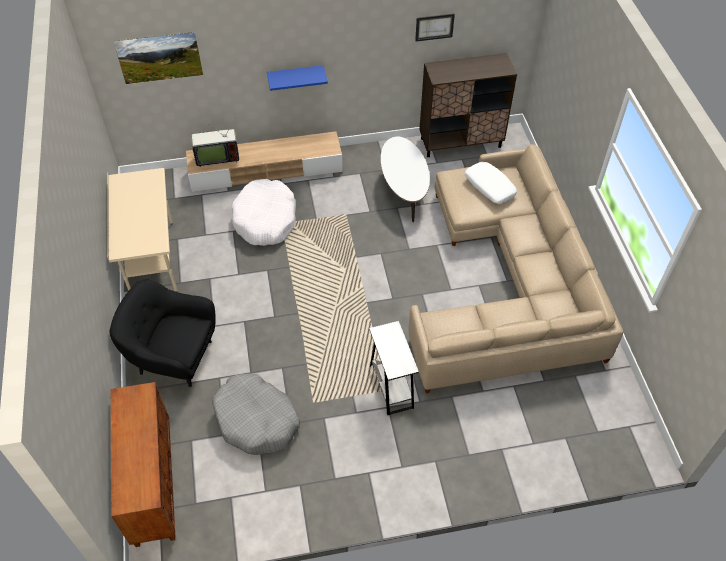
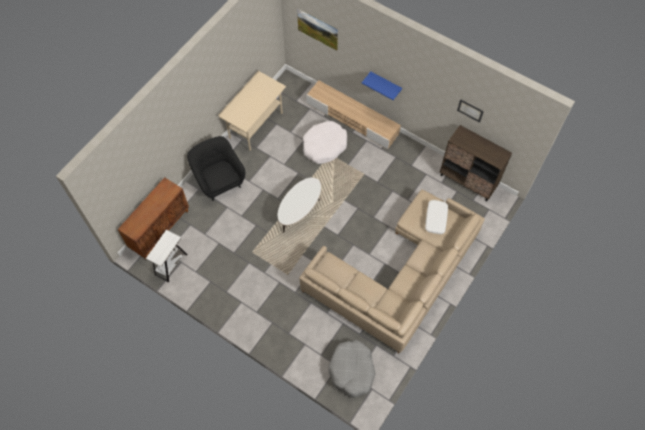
camera: 45 degrees right, 10 degrees up
television [191,118,239,167] -> none
grey dog bed [212,374,300,455] -> grey dog bed moved to [328,340,375,398]
white side table [369,321,419,415] -> white side table moved to [146,230,188,283]
white coffee table [381,136,430,222] -> white coffee table moved to [278,177,321,233]

